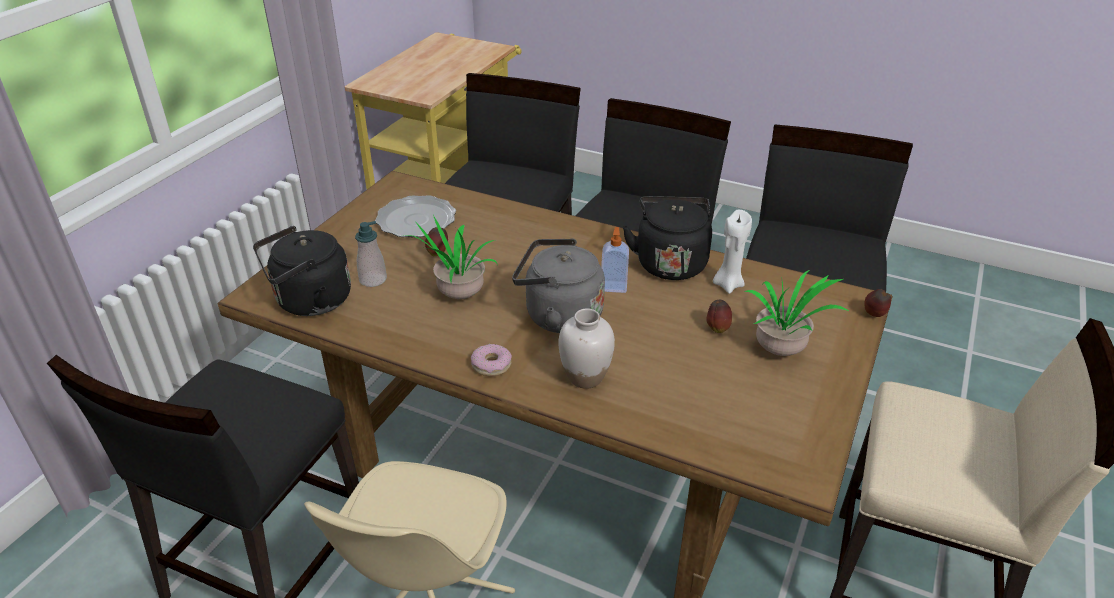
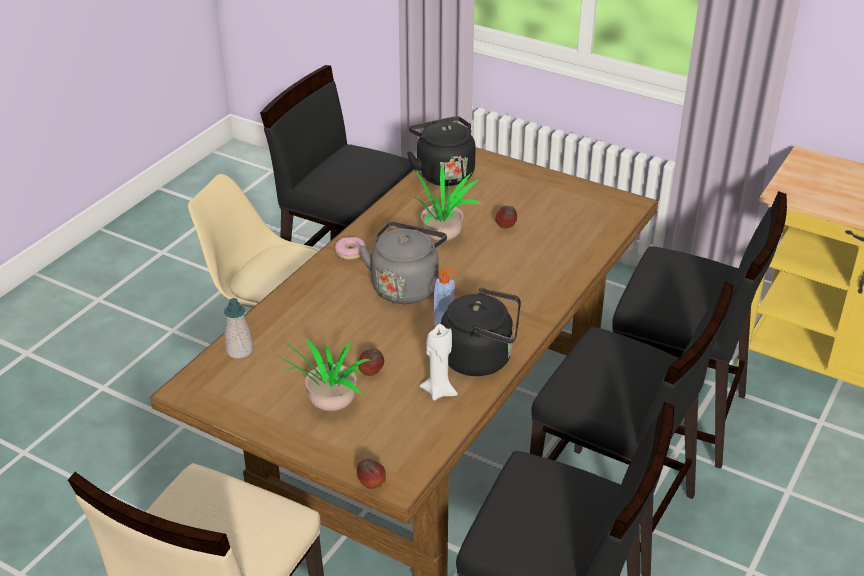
camera: 95 degrees right, 0 degrees up
soap dispenser [355,221,387,287] -> soap dispenser moved to [224,298,253,359]
plate [375,195,456,237] -> none
white vase [558,308,615,389] -> none

